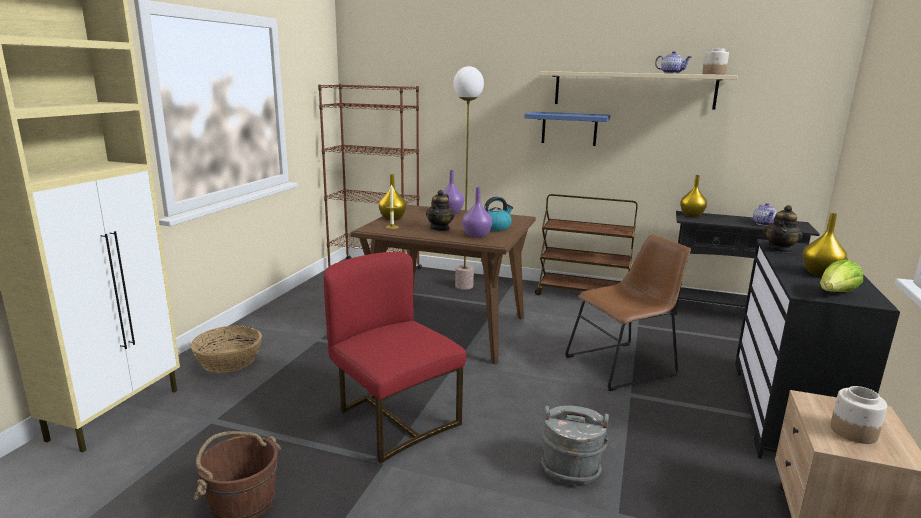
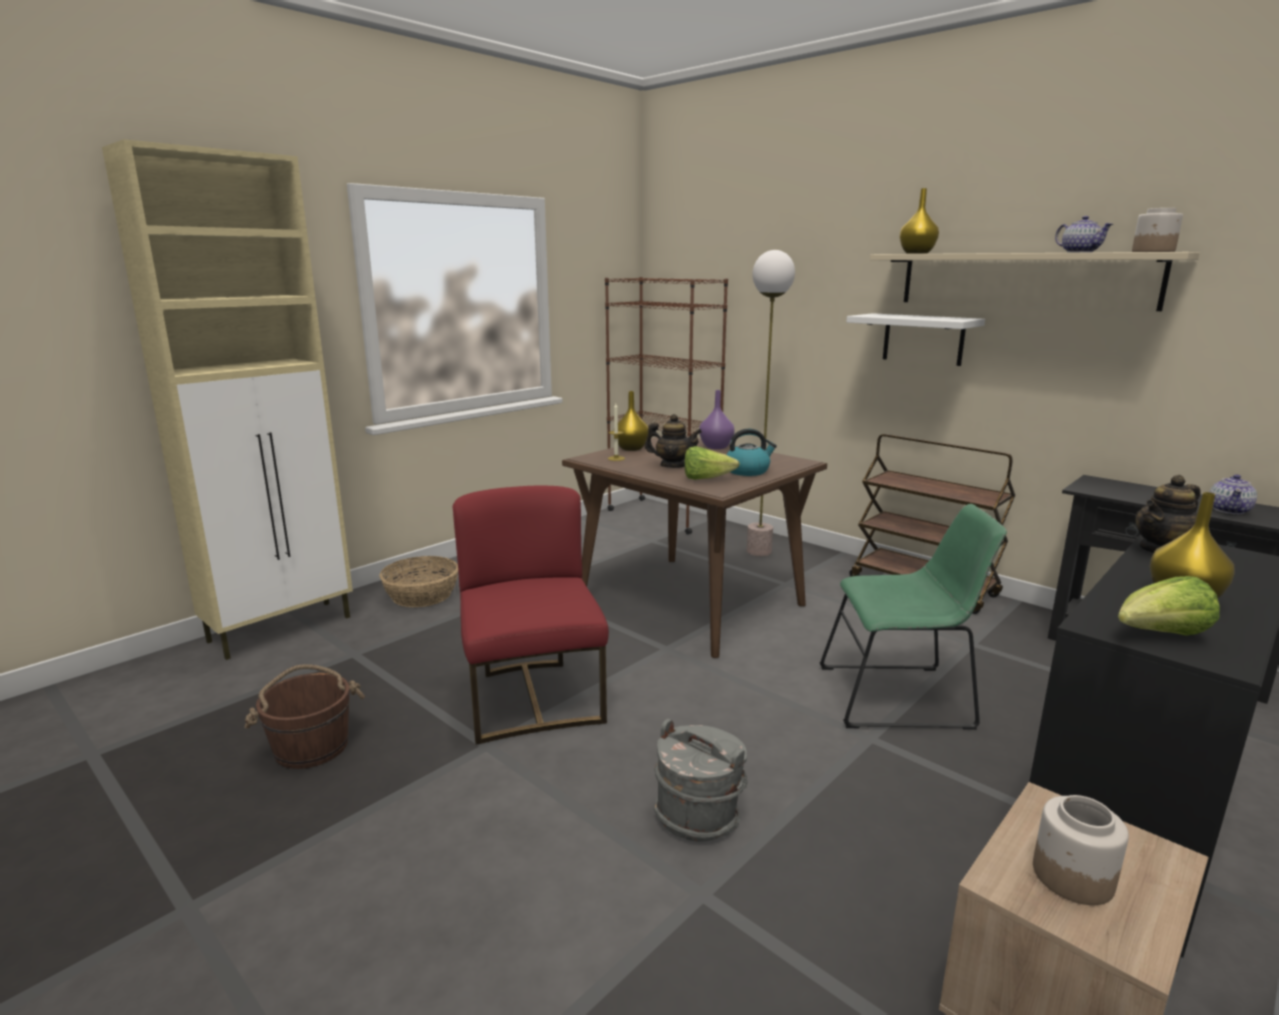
camera: 25 degrees right, 0 degrees up
teapot [426,190,455,231] -> teapot turned 120 degrees counterclockwise [645,414,702,468]
purple vase [462,187,492,238] -> lettuce [684,446,740,480]
blue shelf [524,112,610,146] -> white shelf [846,313,985,366]
brown chair [565,234,691,391] -> green chair [820,504,1007,730]
yellow vase [680,175,707,217] -> yellow vase moved to [899,188,939,254]

